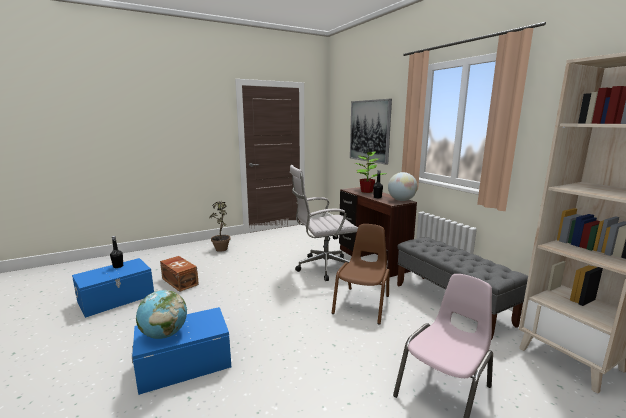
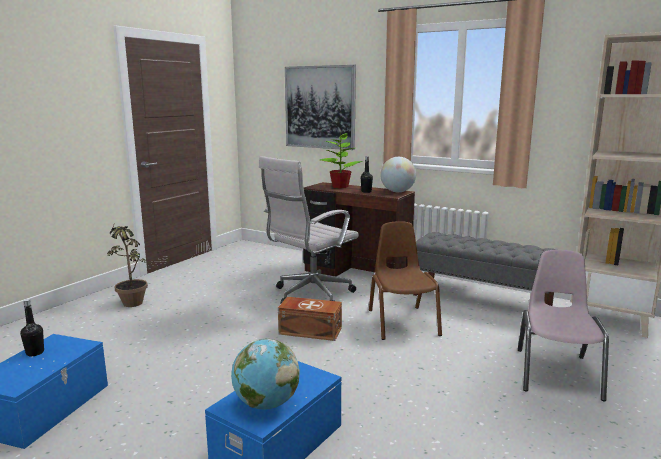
camera: 30 degrees left, 0 degrees up
brown storage box [160,256,199,292] -> brown storage box moved to [278,297,342,341]

